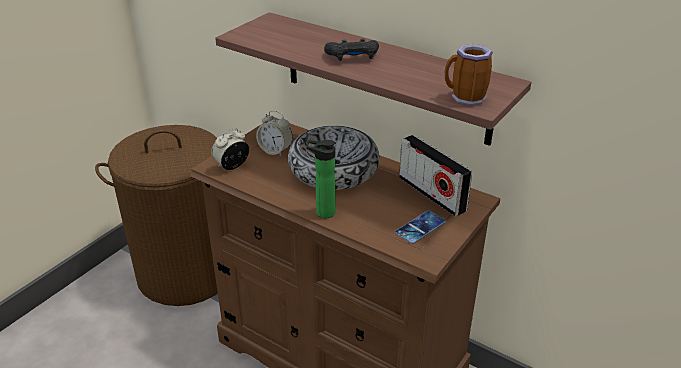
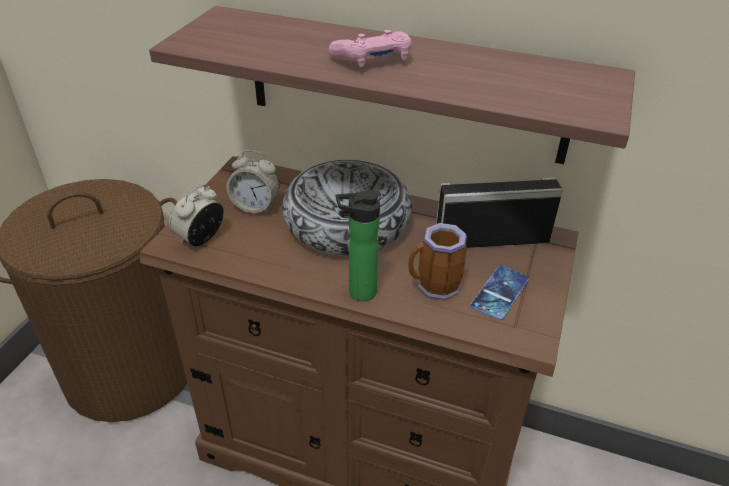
camera: 15 degrees left, 5 degrees up
black game controller [324,39,379,61] -> pink game controller [329,30,412,67]
radio [399,135,472,217] -> radio turned 135 degrees clockwise [436,177,563,248]
mug [445,44,493,106] -> mug moved to [408,223,467,300]

